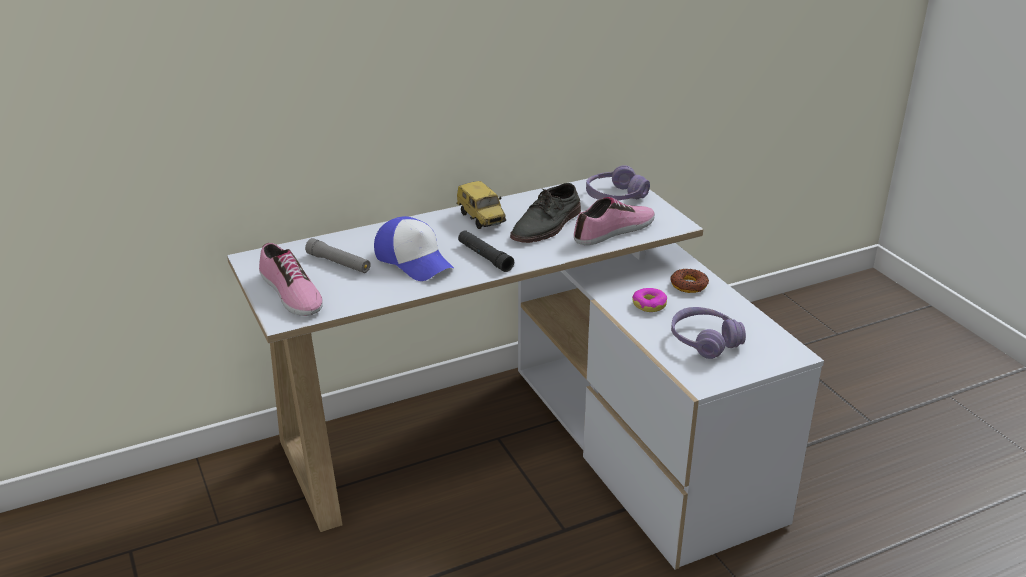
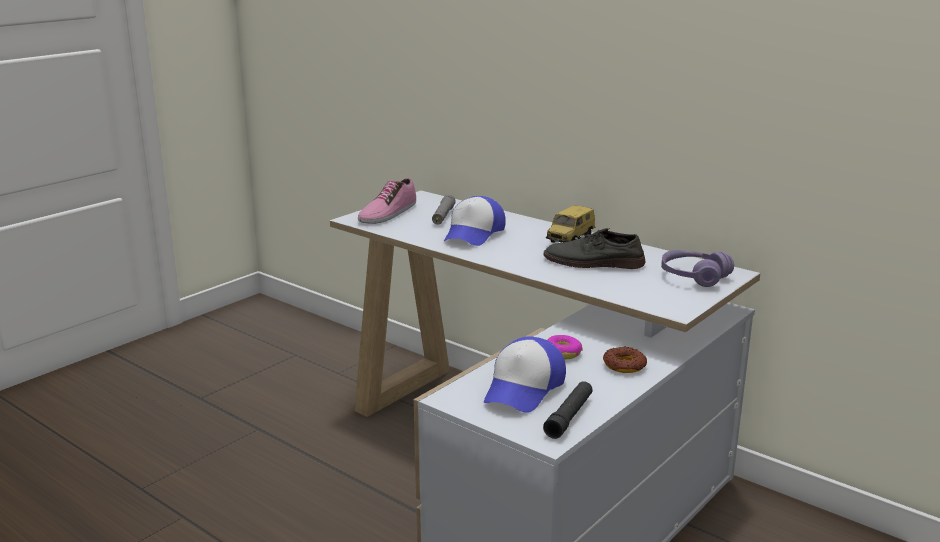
camera: 65 degrees right, 10 degrees down
black flashlight [458,230,514,272] -> black flashlight moved to [543,381,593,439]
shoe [574,197,655,245] -> none
purple headphones [671,307,746,359] -> cap [484,336,566,413]

